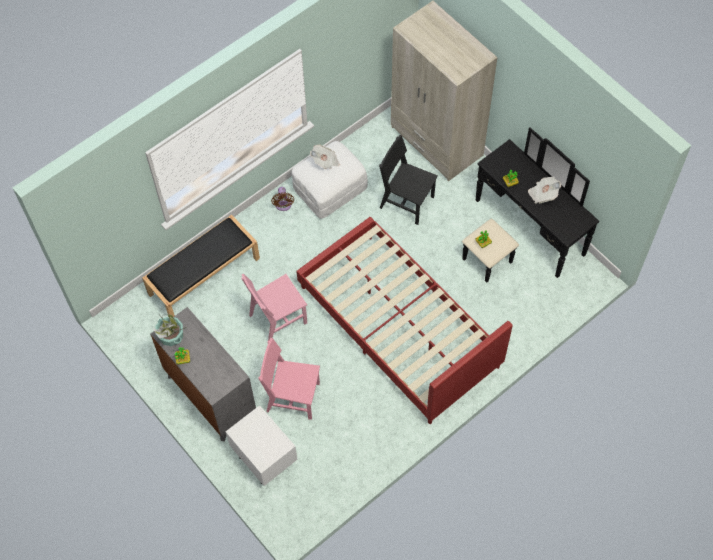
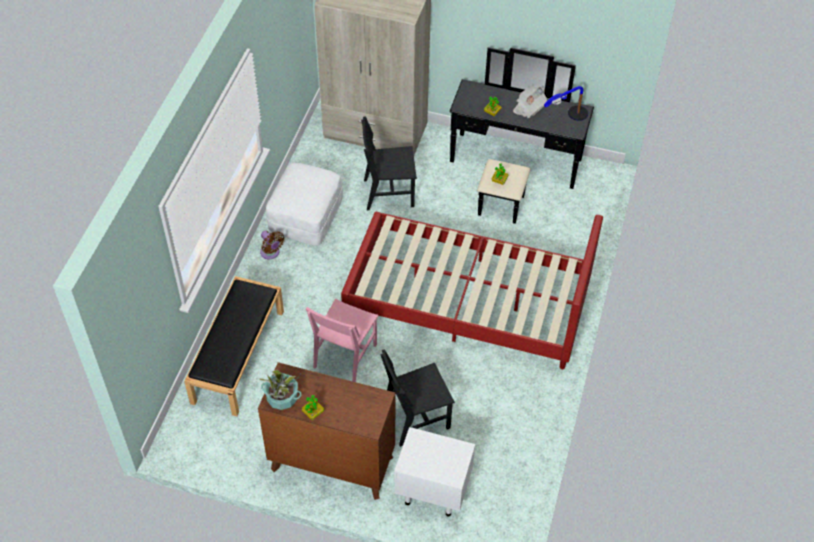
camera: 35 degrees left, 10 degrees down
grey dresser [150,307,256,442] -> brown dresser [258,362,395,500]
pink chair [258,338,320,420] -> black chair [380,349,455,447]
newspaper [310,145,340,169] -> none
none -> table lamp [544,86,588,121]

